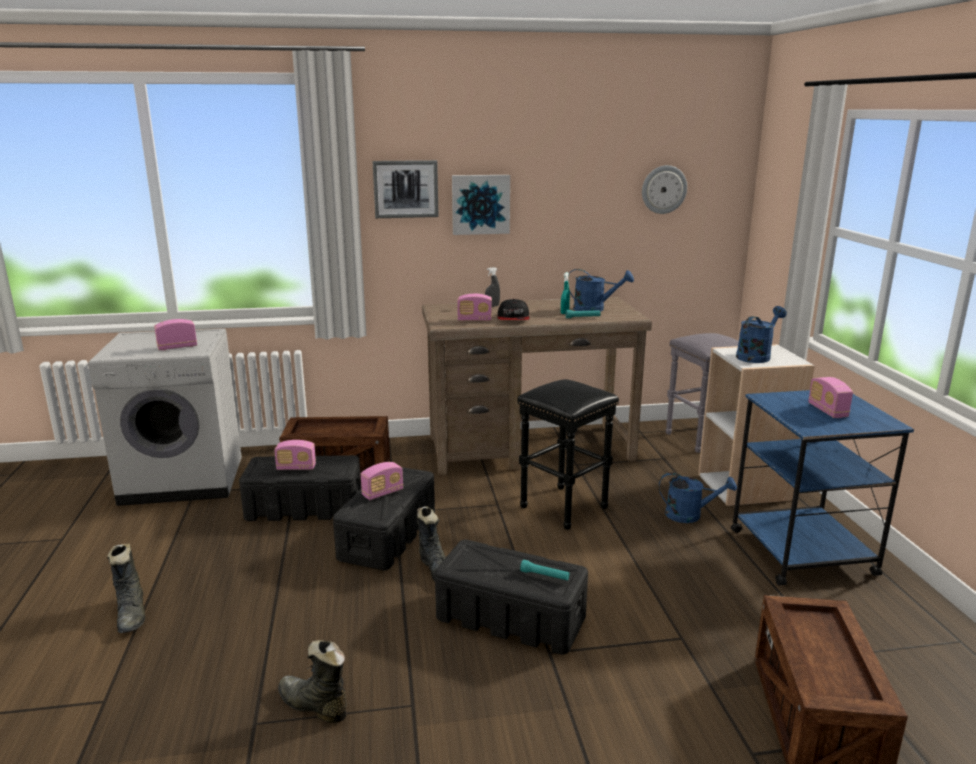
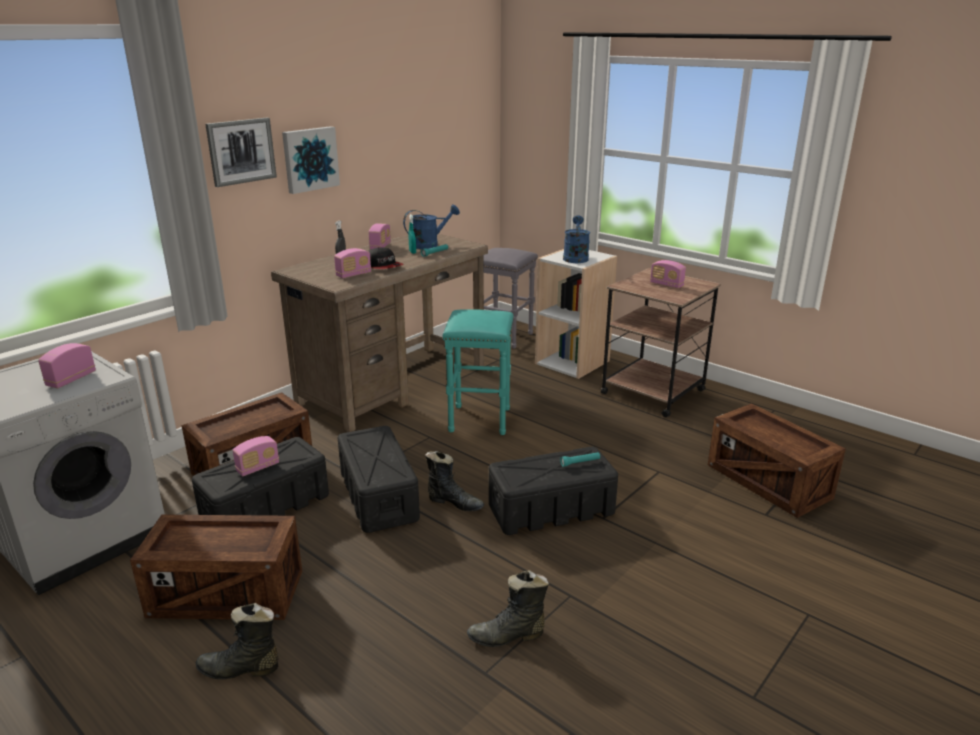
camera: 40 degrees left, 5 degrees up
black boot [107,544,145,633] -> black boot turned 150 degrees clockwise [196,603,279,679]
radio [361,462,403,500] -> radio moved to [369,223,391,250]
black stool [517,379,619,530] -> turquoise stool [443,309,513,435]
wall clock [642,165,687,214] -> none
blue watering can [659,473,737,523] -> none
blue cart [731,390,914,585] -> brown cart [601,268,721,417]
none -> crate [130,515,302,620]

